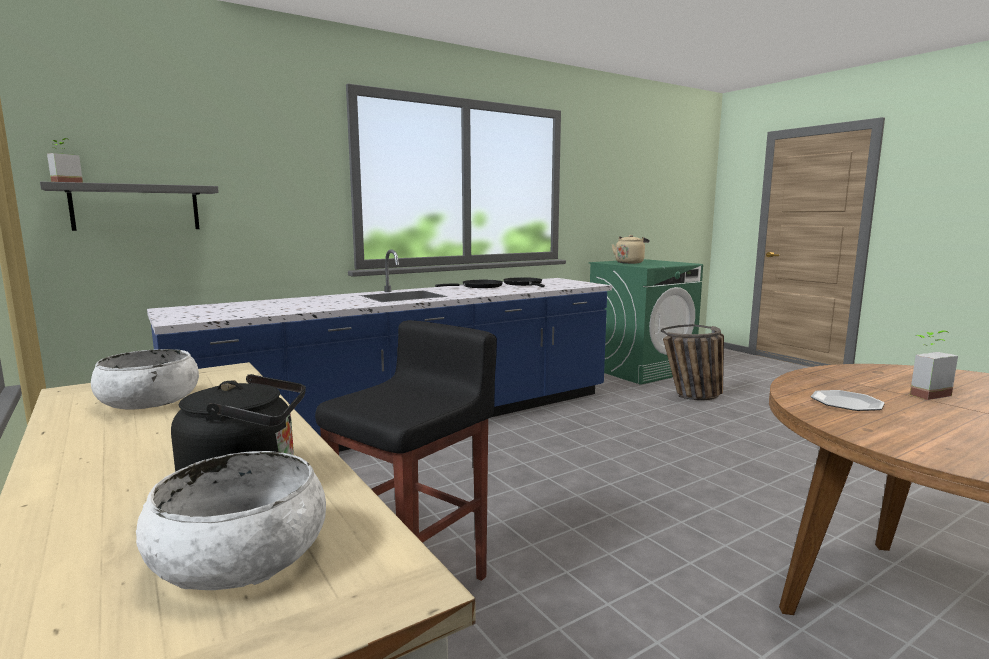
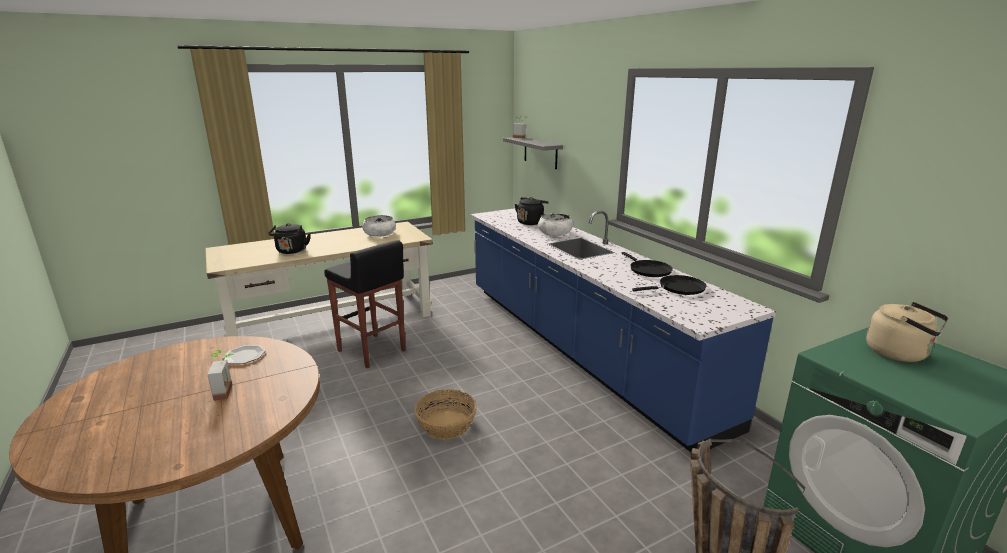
camera: 95 degrees right, 10 degrees up
white bowl [136,451,326,590] -> white bowl moved to [538,213,573,236]
none -> basket [414,389,477,440]
none -> black kettle [515,197,549,225]

